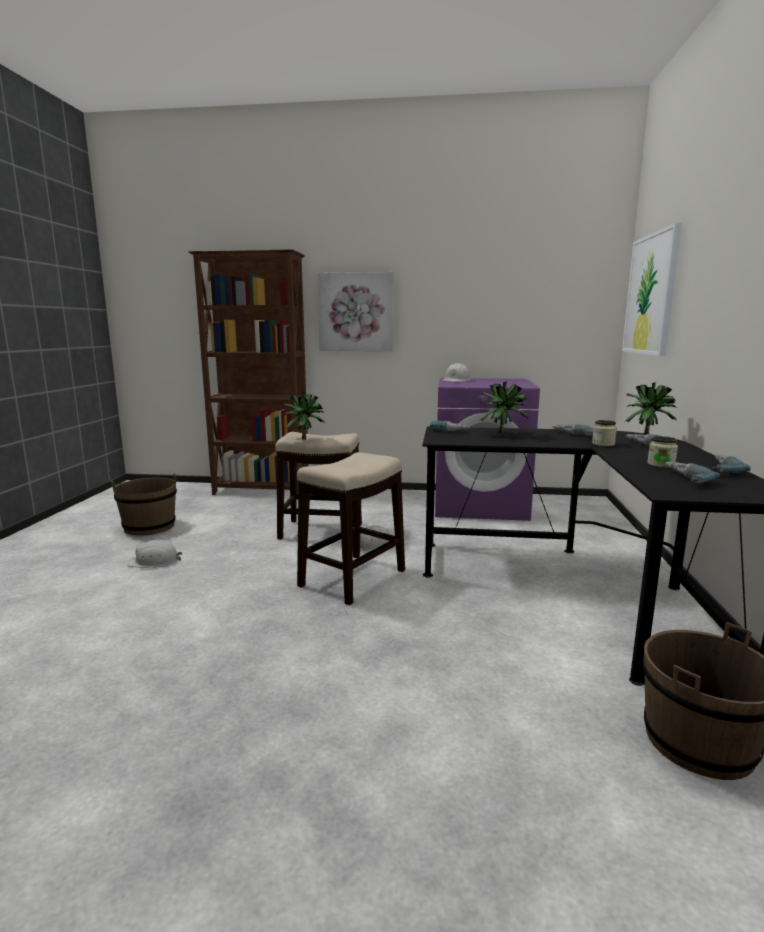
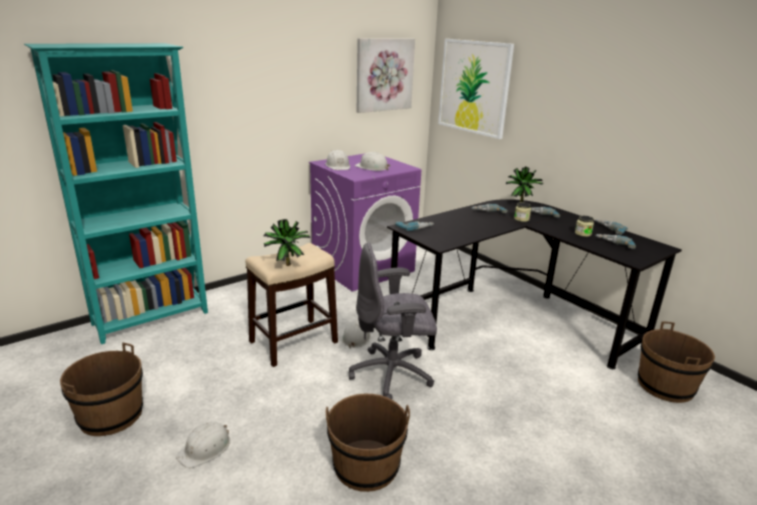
camera: 45 degrees left, 10 degrees up
brown bookcase [188,249,309,495] -> turquoise bookcase [24,43,208,344]
stool [297,452,405,605] -> grey office chair [349,242,437,399]
picture [317,272,394,351] -> picture moved to [357,38,415,113]
potted plant [480,382,528,435] -> none
none -> brown bucket [326,394,410,492]
none -> white hard hat [355,152,390,171]

